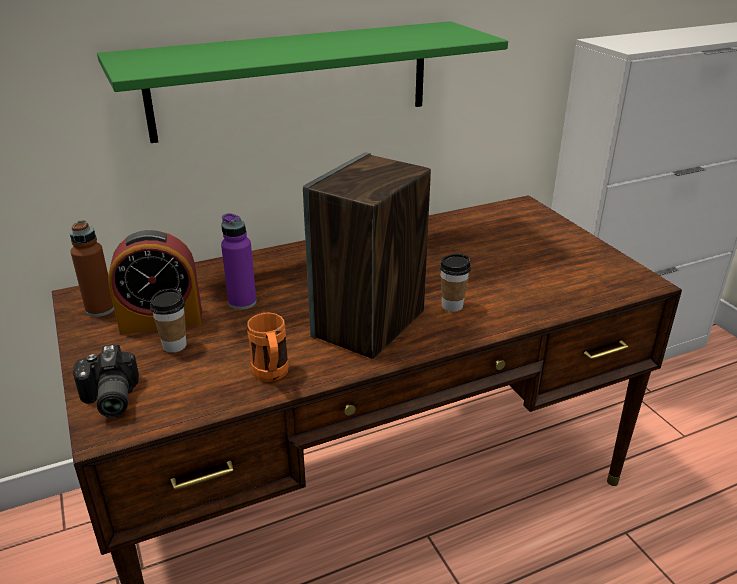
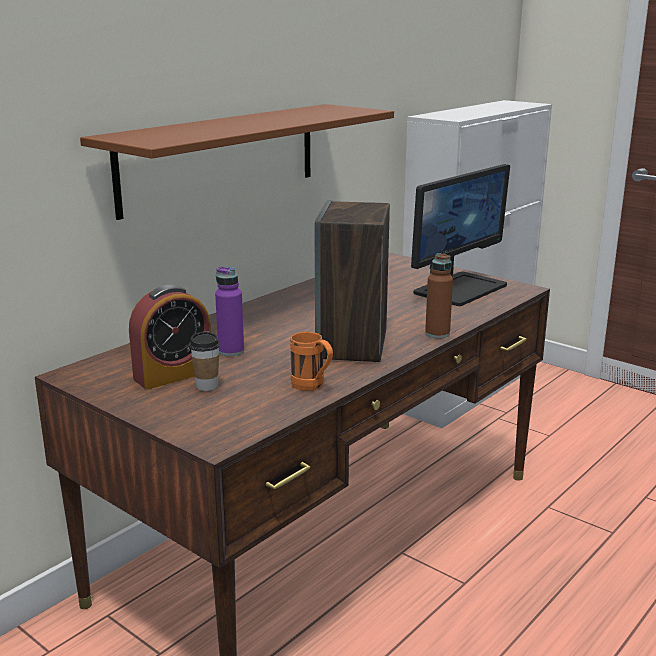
camera: 25 degrees left, 10 degrees down
brown bottle [70,220,114,317] -> brown bottle moved to [425,253,453,339]
camera [73,344,139,418] -> none
green shelf [97,21,508,143] -> brown shelf [80,104,394,220]
cup [440,254,471,312] -> none
none -> monitor [411,164,510,306]

